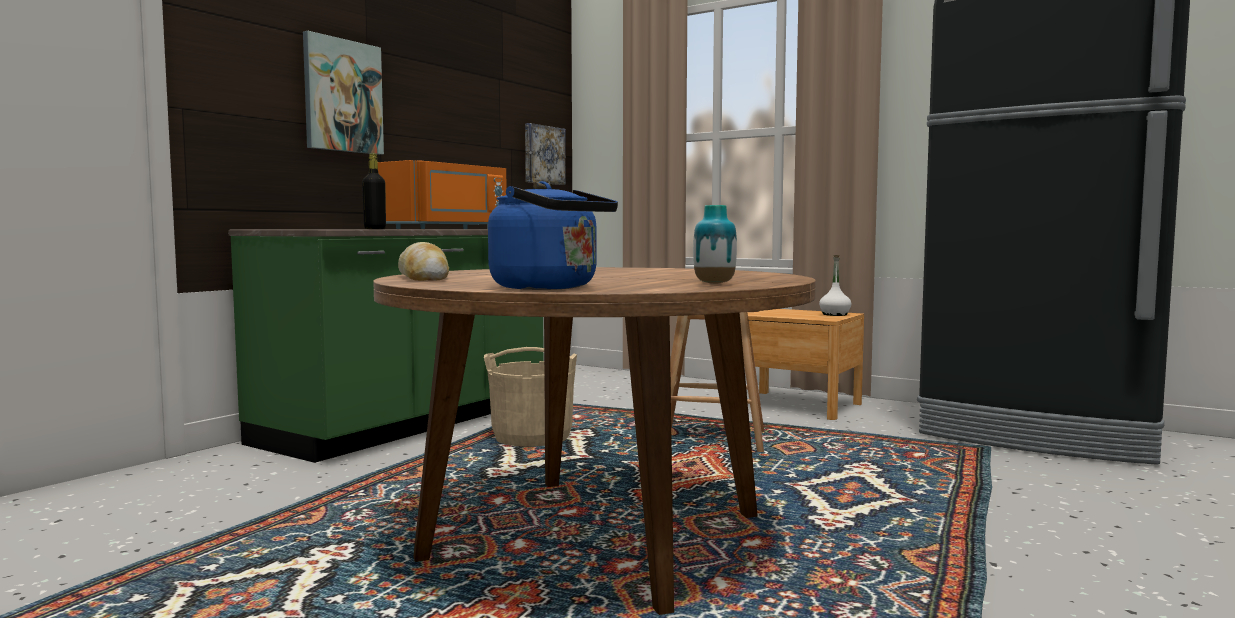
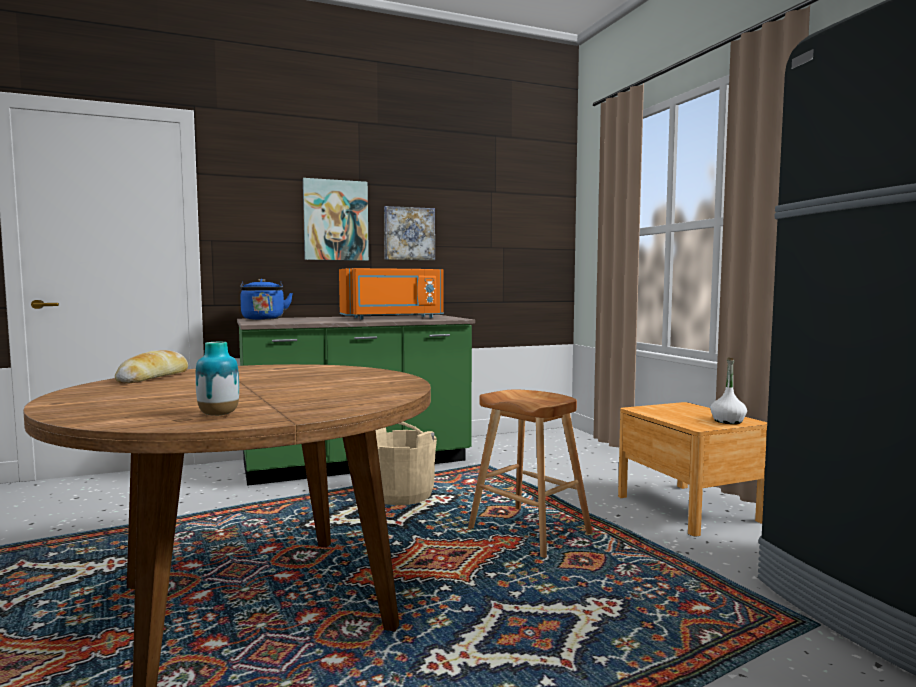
camera: 35 degrees right, 0 degrees up
black bottle [362,153,386,229] -> none
blue kettle [488,181,618,290] -> blue kettle moved to [240,279,293,320]
picture [525,123,566,185] -> picture moved to [384,206,435,260]

